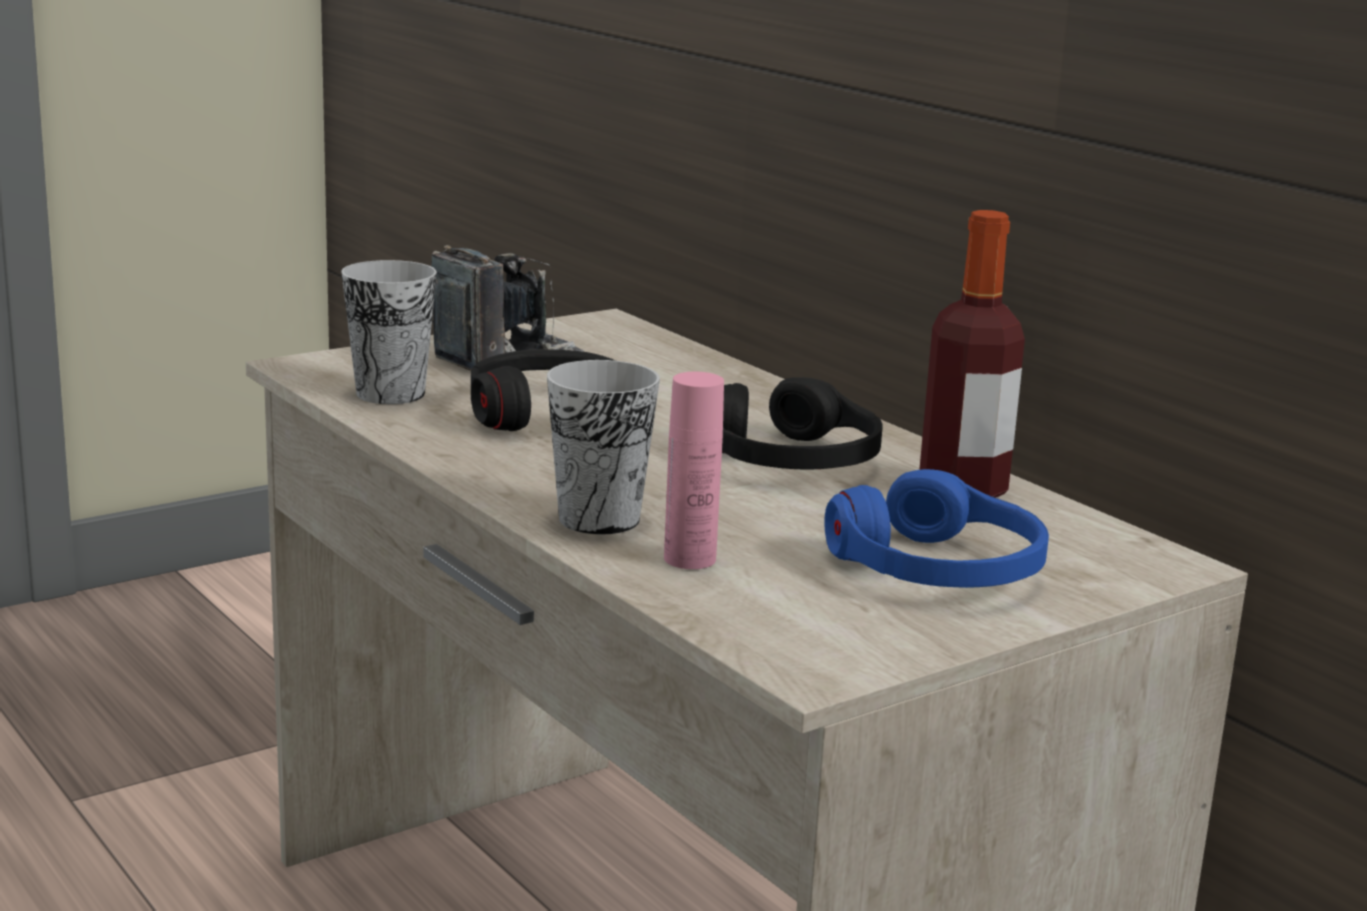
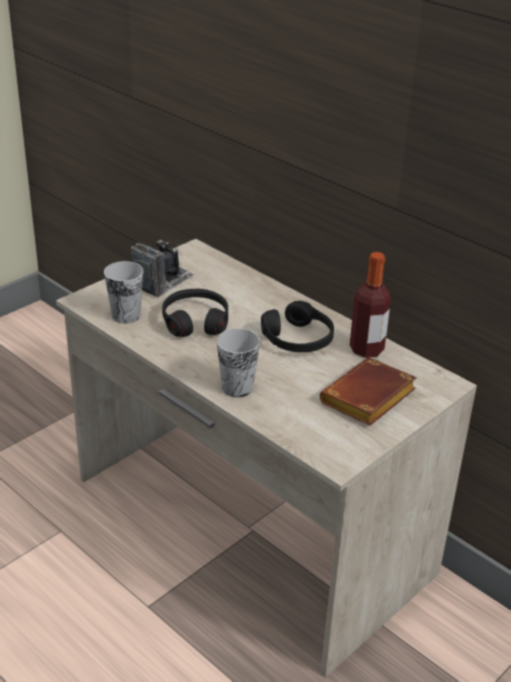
camera: 10 degrees left, 15 degrees up
pink bottle [664,372,724,569] -> none
blue headphones [824,469,1049,588] -> brown book [320,357,417,426]

